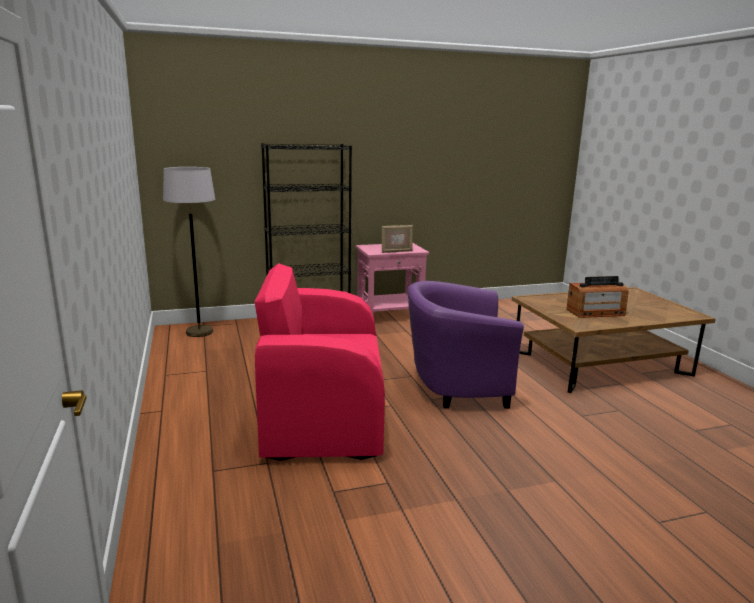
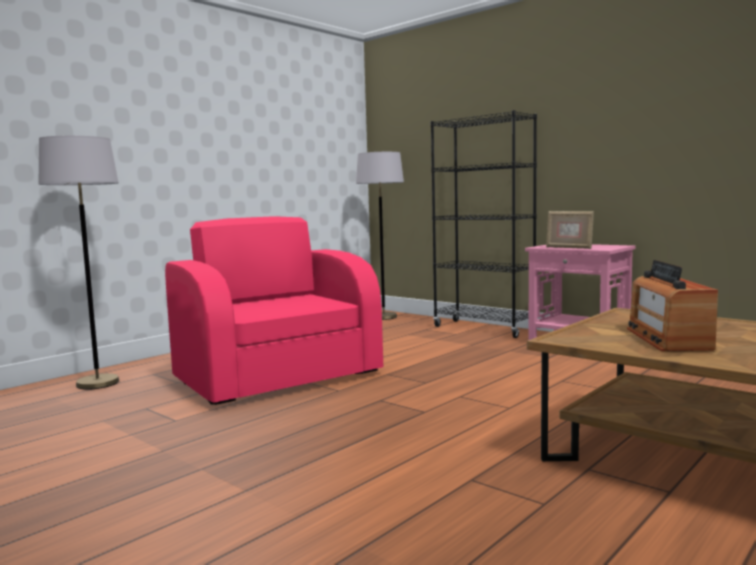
camera: 60 degrees right, 10 degrees down
purple armchair [408,281,524,409] -> none
radio [566,276,629,318] -> radio turned 45 degrees clockwise [627,260,718,351]
none -> grey floor lamp [38,136,119,390]

